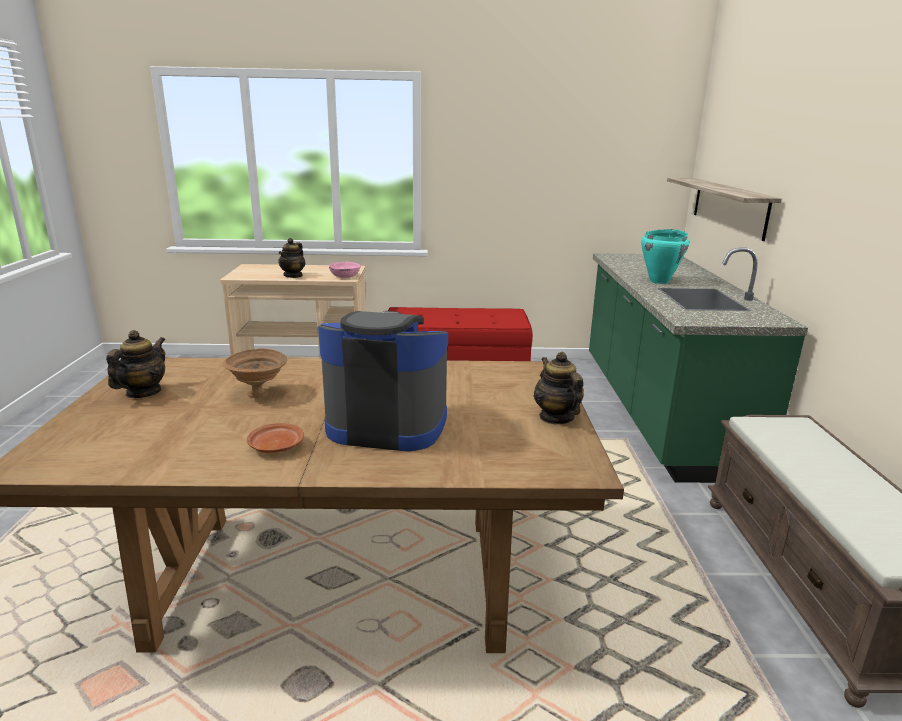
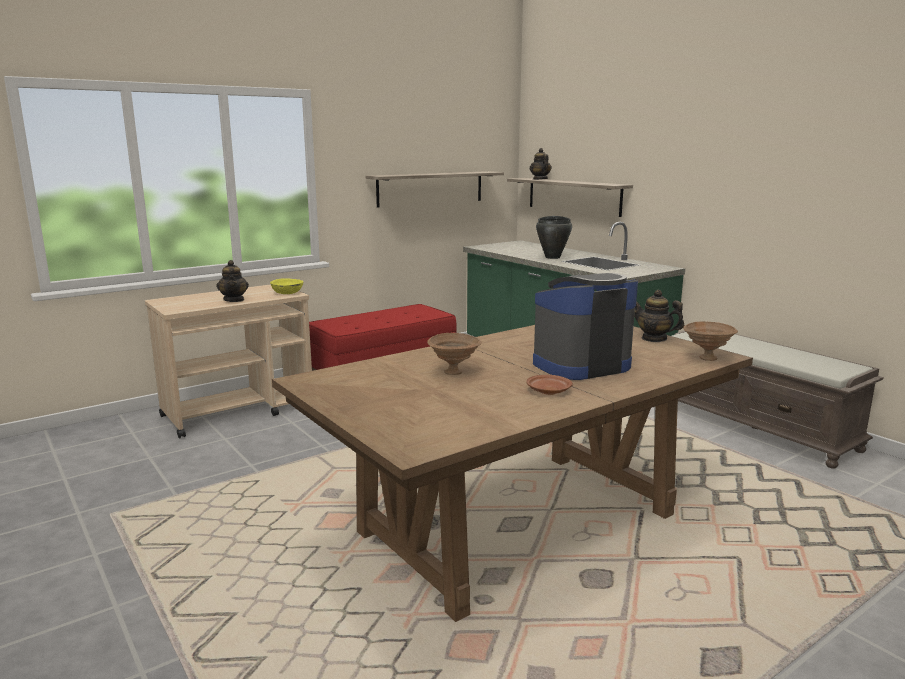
camera: 35 degrees left, 5 degrees down
teapot [106,330,165,398] -> teapot moved to [530,148,551,180]
pink bowl [329,262,361,278] -> yellow bowl [270,278,304,294]
turquoise cooking pot [641,229,689,284] -> black cooking pot [536,216,572,259]
none -> shelf [365,171,504,207]
none -> brown bowl [683,321,738,361]

